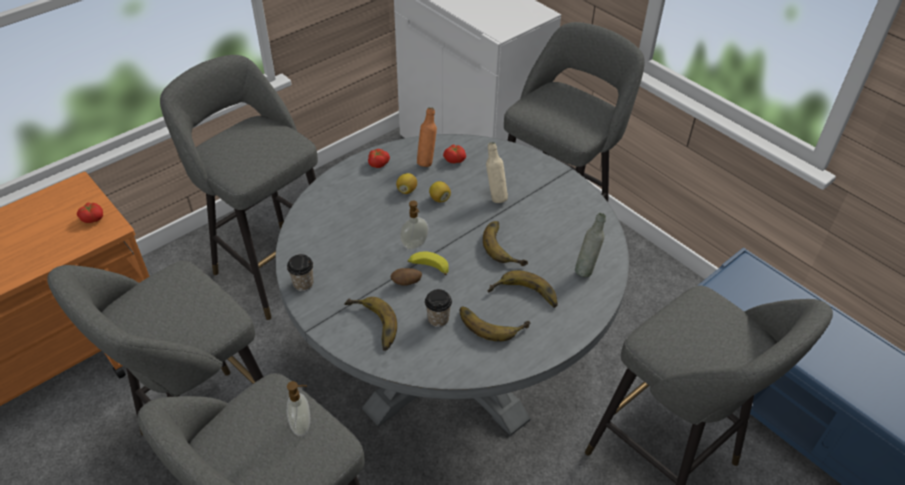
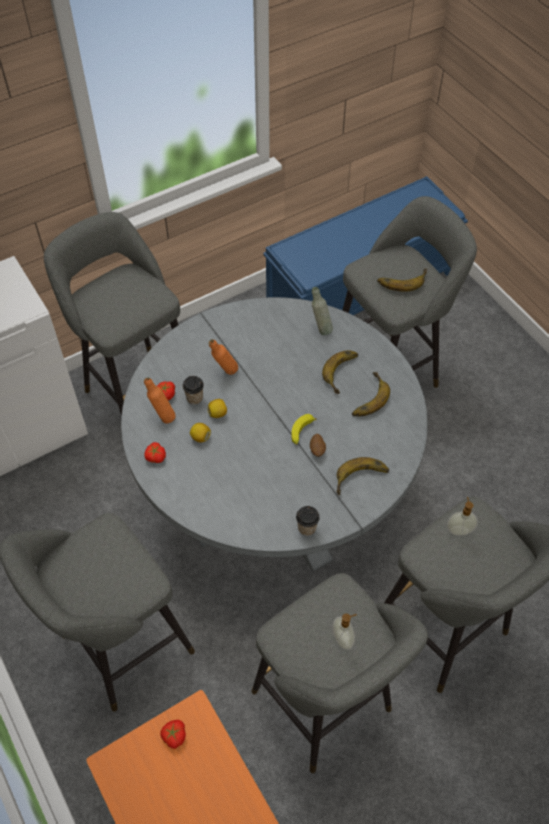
camera: 80 degrees left, 10 degrees up
soap dispenser [400,201,429,250] -> soap dispenser moved to [333,614,357,650]
cup [425,289,452,327] -> cup moved to [182,376,204,405]
banana [483,221,528,266] -> banana moved to [377,268,427,292]
beige bottle [486,142,508,203] -> orange bottle [209,339,238,375]

